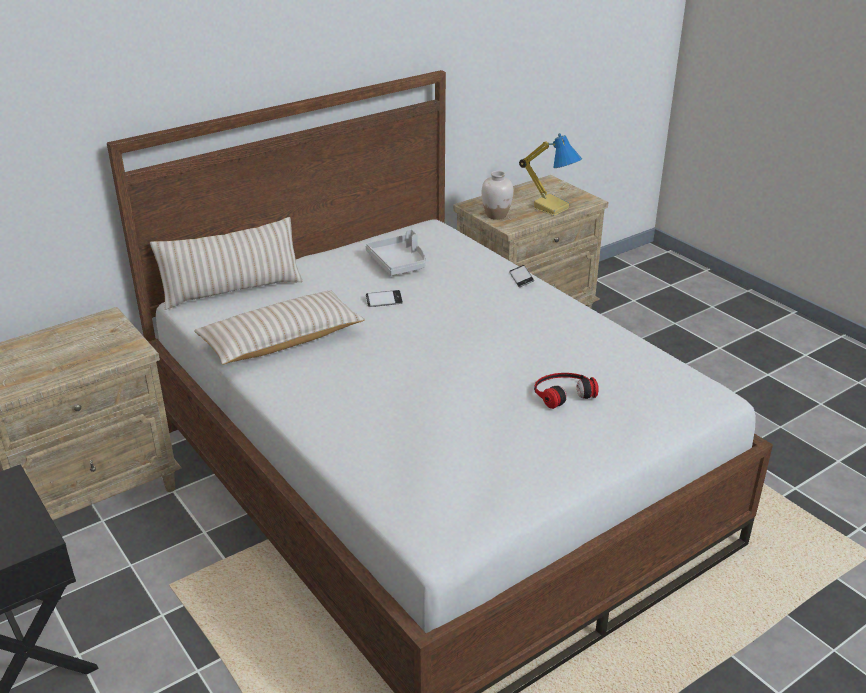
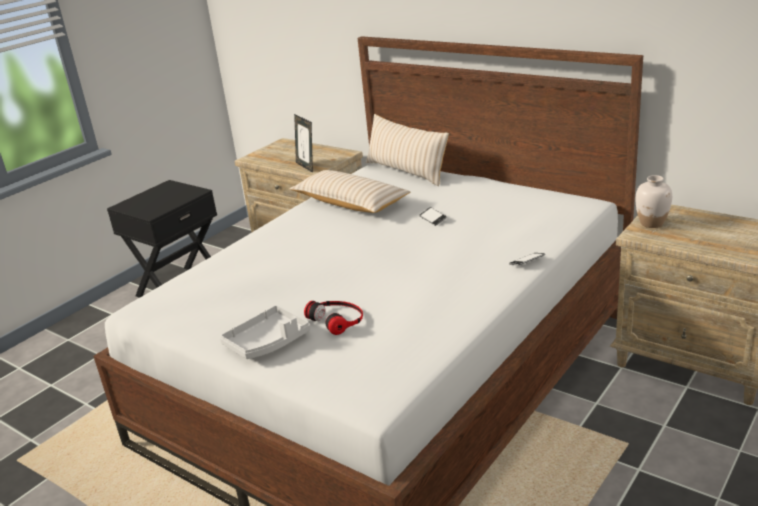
camera: 75 degrees right, 5 degrees down
grey tray [366,229,425,276] -> grey tray moved to [220,305,311,359]
table lamp [519,133,582,216] -> none
none -> picture frame [294,114,313,173]

